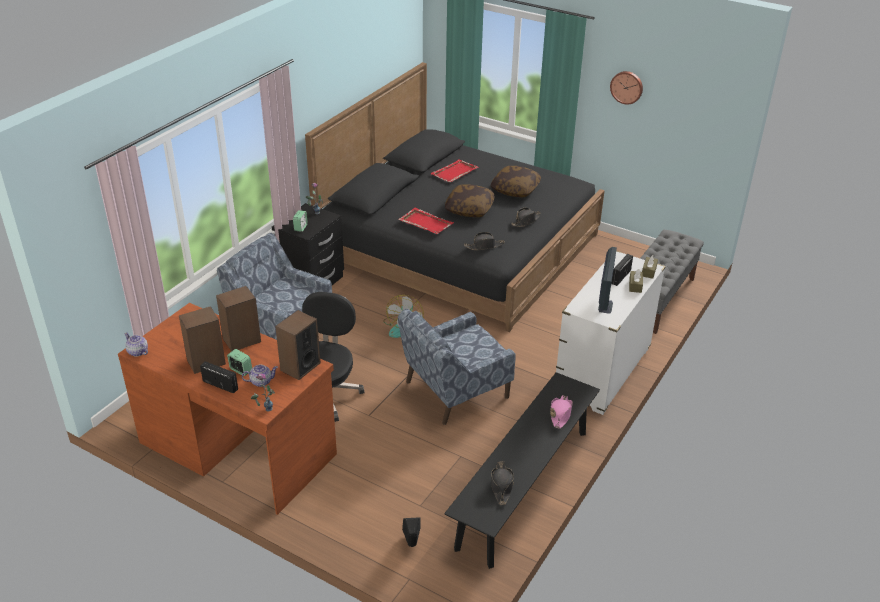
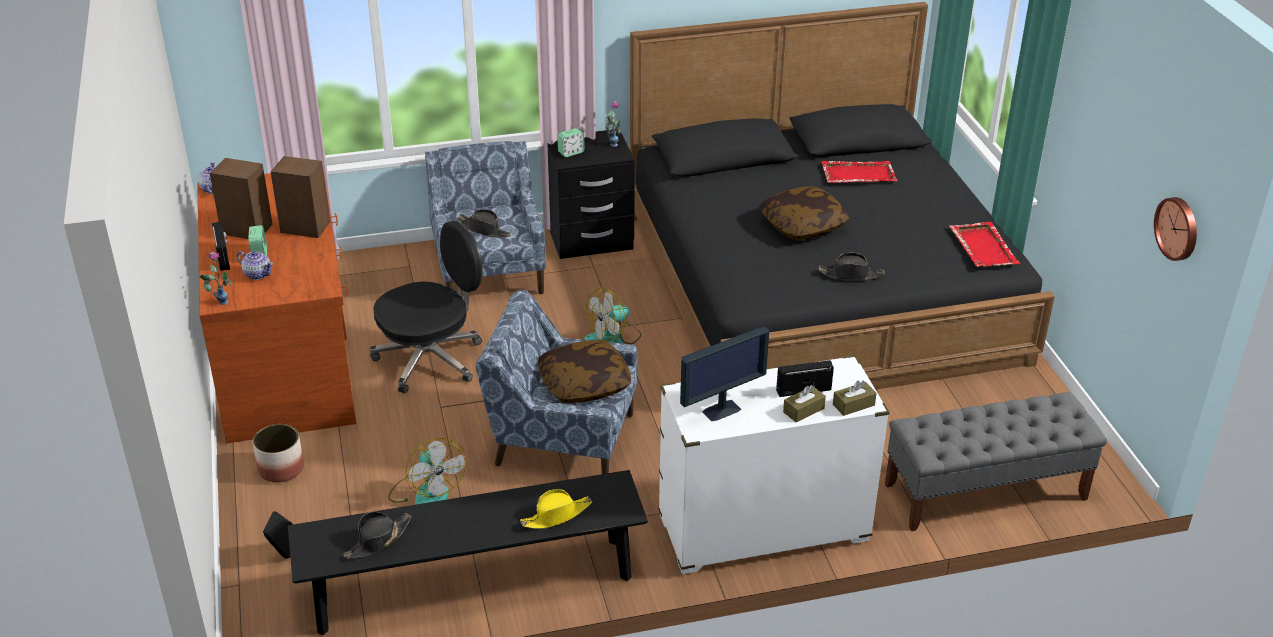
camera: 45 degrees right, 0 degrees up
speaker [275,310,321,380] -> none
red tray [398,208,454,234] -> red tray moved to [949,222,1020,267]
black hat [464,232,505,250] -> black hat moved to [457,209,511,238]
pillow [491,166,541,197] -> pillow moved to [538,340,631,403]
pink hat [550,395,573,429] -> yellow hat [520,489,592,529]
wall clock [610,71,643,105] -> wall clock moved to [1154,197,1197,261]
none -> planter [253,424,304,483]
none -> fan [388,438,466,505]

